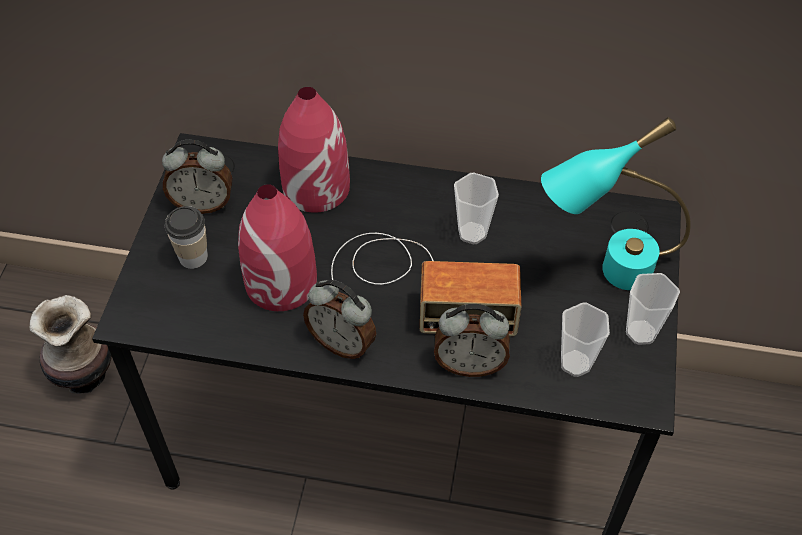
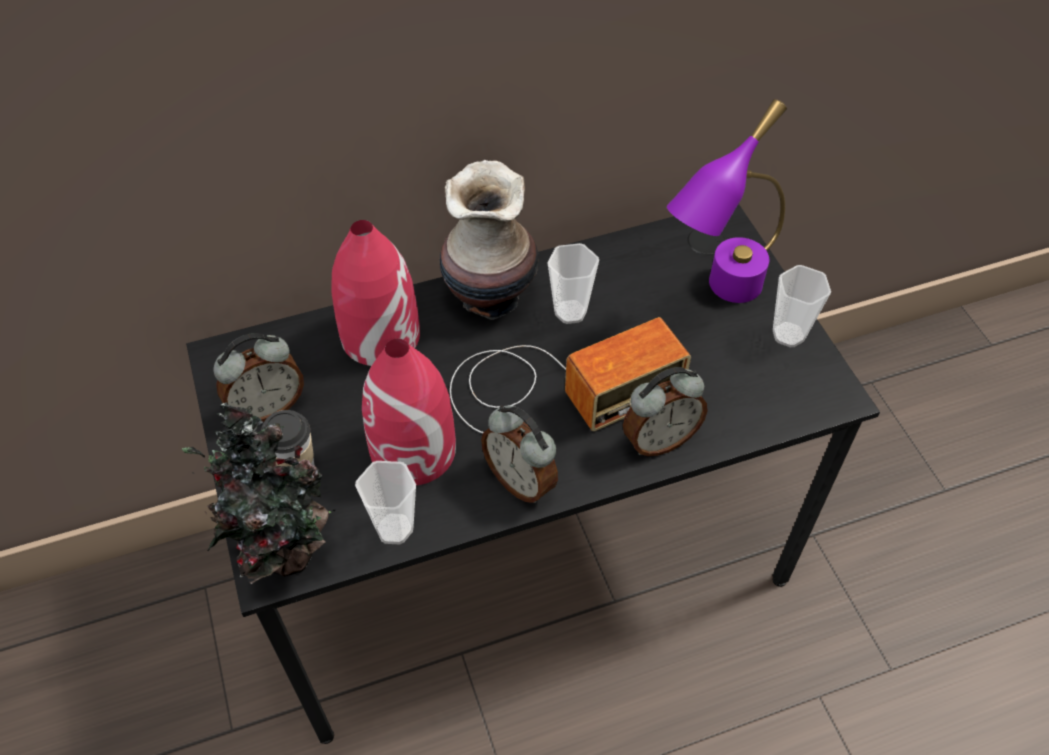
camera: 30 degrees left, 0 degrees up
vase [30,295,112,394] -> vase moved to [440,160,539,320]
alarm clock [303,280,376,359] -> alarm clock turned 45 degrees clockwise [481,406,558,503]
turquoise table lamp [541,117,691,290] -> purple table lamp [667,99,787,303]
cup [561,302,610,377] -> cup moved to [355,461,416,545]
none -> potted plant [182,401,335,584]

